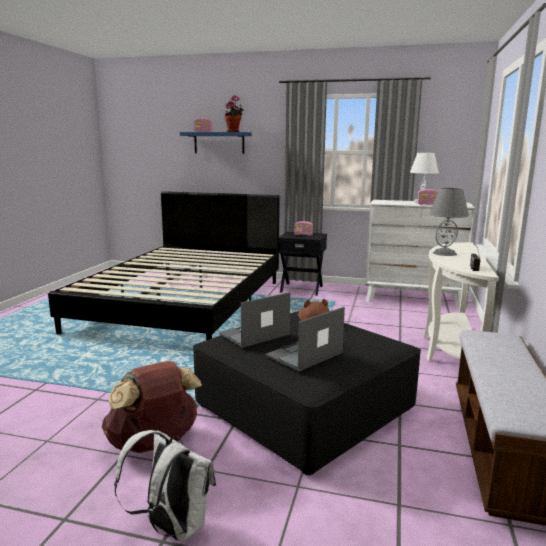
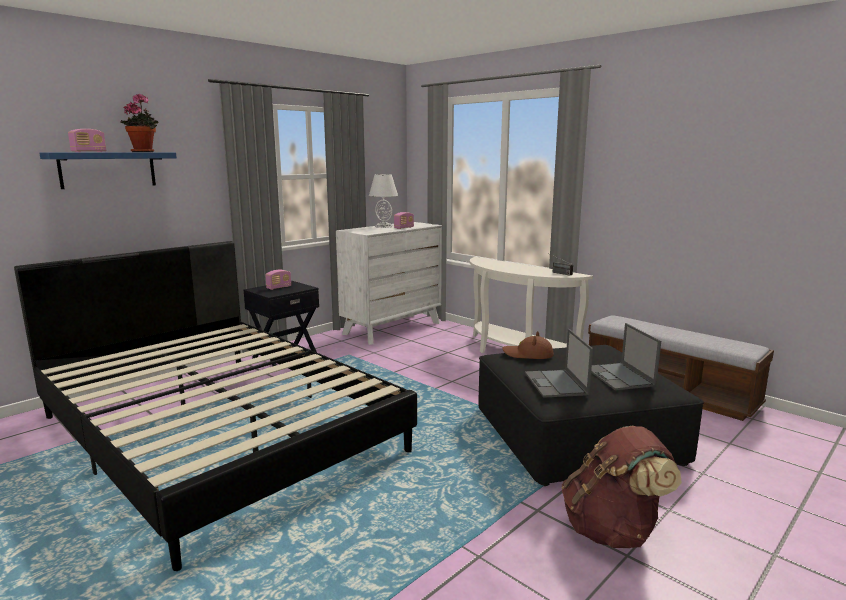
camera: 60 degrees left, 0 degrees up
white backpack [114,430,216,542] -> none
grey table lamp [429,188,469,256] -> none

